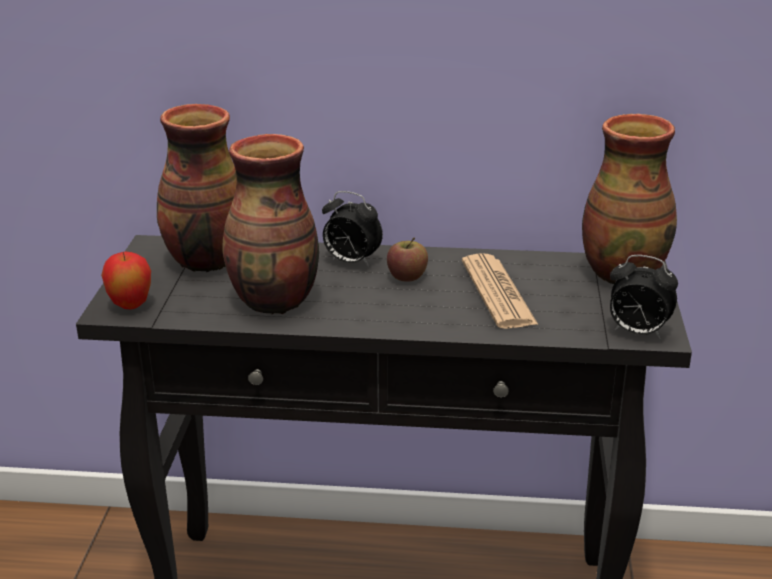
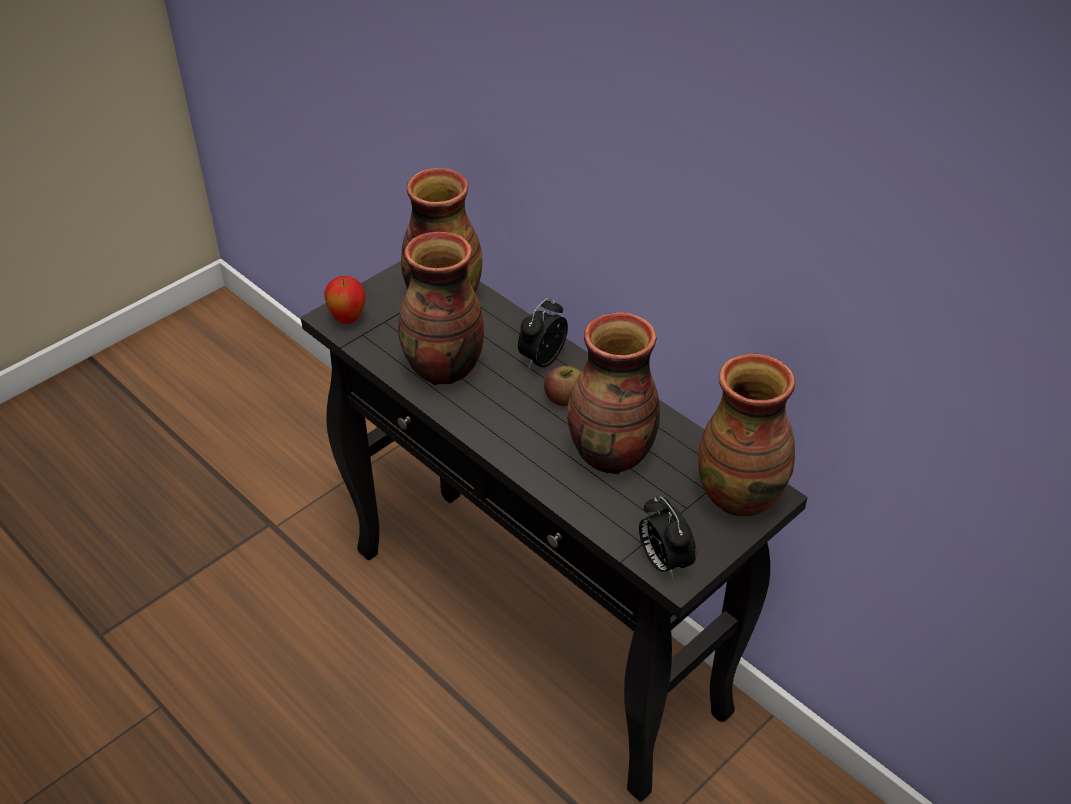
camera: 40 degrees right, 15 degrees up
alarm clock [322,191,383,267] -> alarm clock turned 60 degrees clockwise [518,297,568,369]
newspaper [462,254,538,329] -> vase [567,312,660,474]

